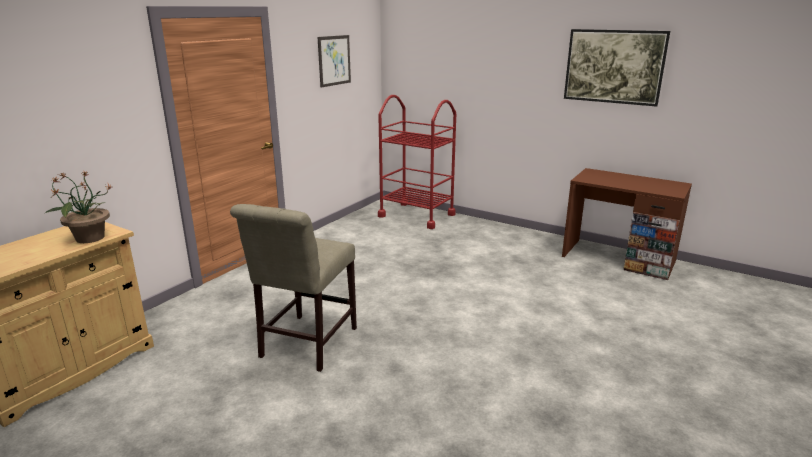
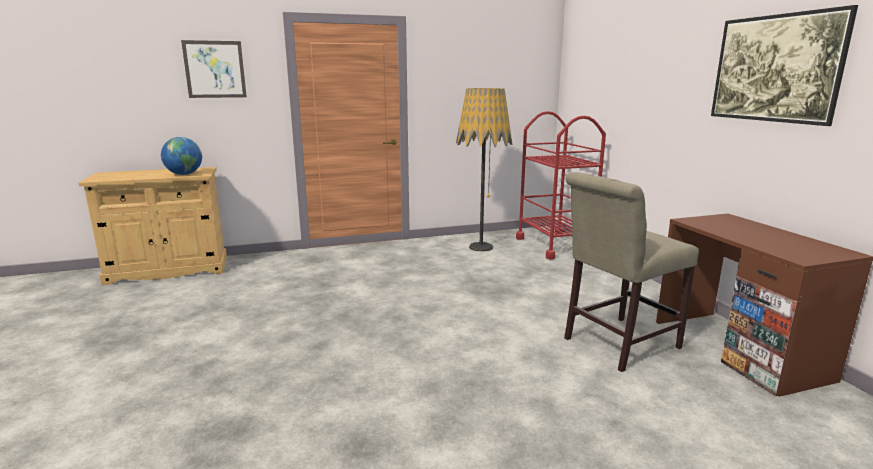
camera: 40 degrees right, 5 degrees down
potted plant [45,170,112,243] -> globe [161,137,202,175]
beige chair [230,204,357,372] -> beige chair moved to [564,172,699,372]
picture [318,35,351,87] -> picture moved to [181,40,247,98]
none -> floor lamp [456,88,513,251]

